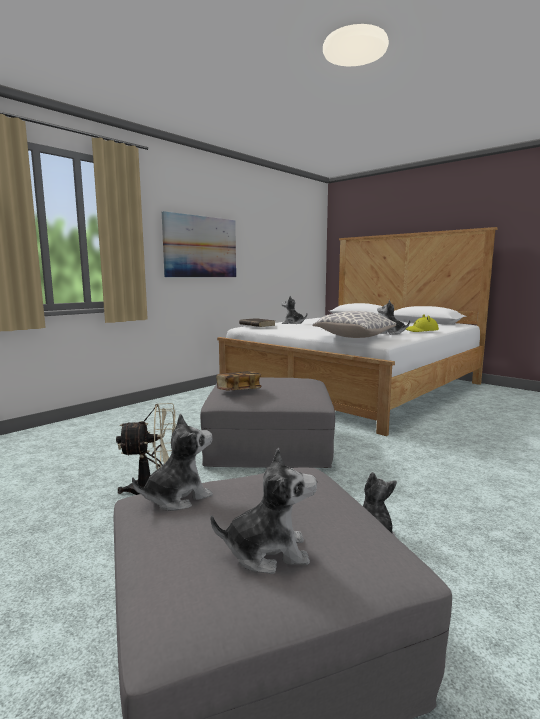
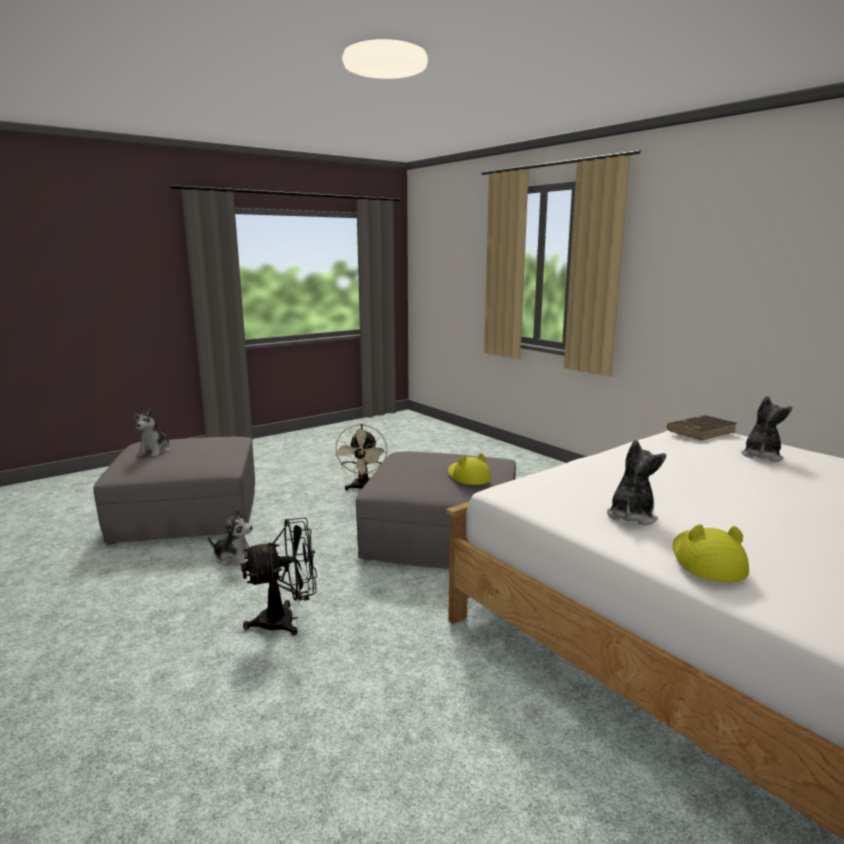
camera: 100 degrees right, 5 degrees up
plush toy [132,413,213,511] -> none
picture [162,211,236,277] -> none
book [216,371,262,390] -> none
pillow [312,311,396,338] -> none
none -> black fan [241,517,317,636]
none -> yellow hat [448,453,491,485]

